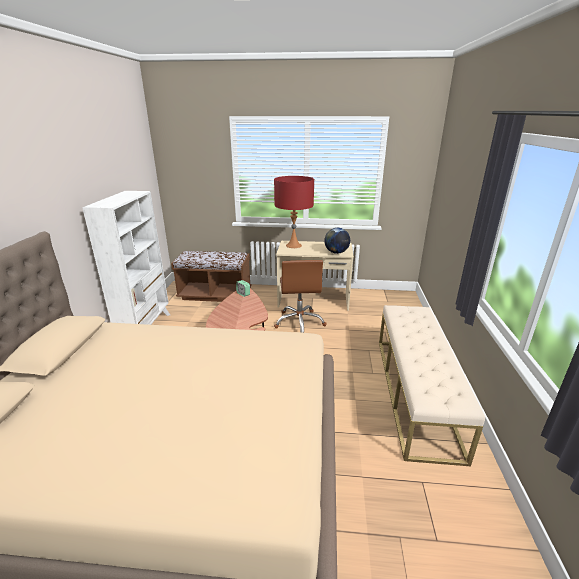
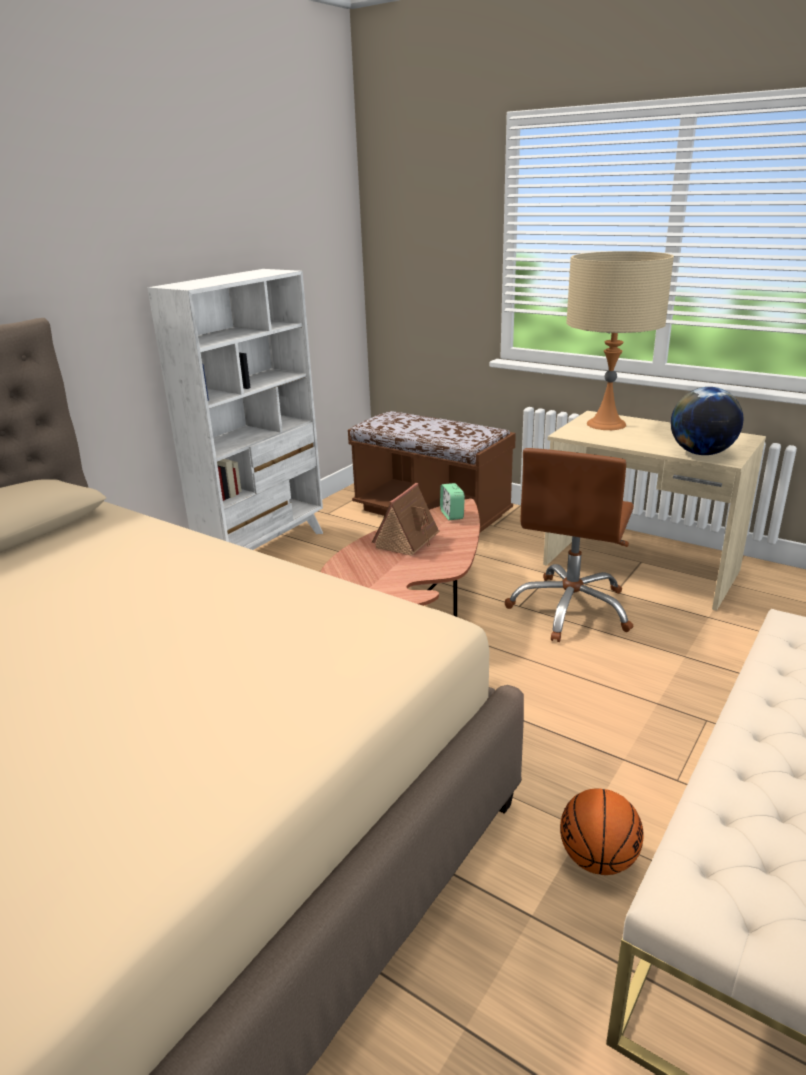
camera: 30 degrees right, 0 degrees up
red table lamp [274,176,314,248] -> beige table lamp [566,251,674,430]
none -> toy house [372,483,440,556]
none -> basketball [560,788,644,875]

